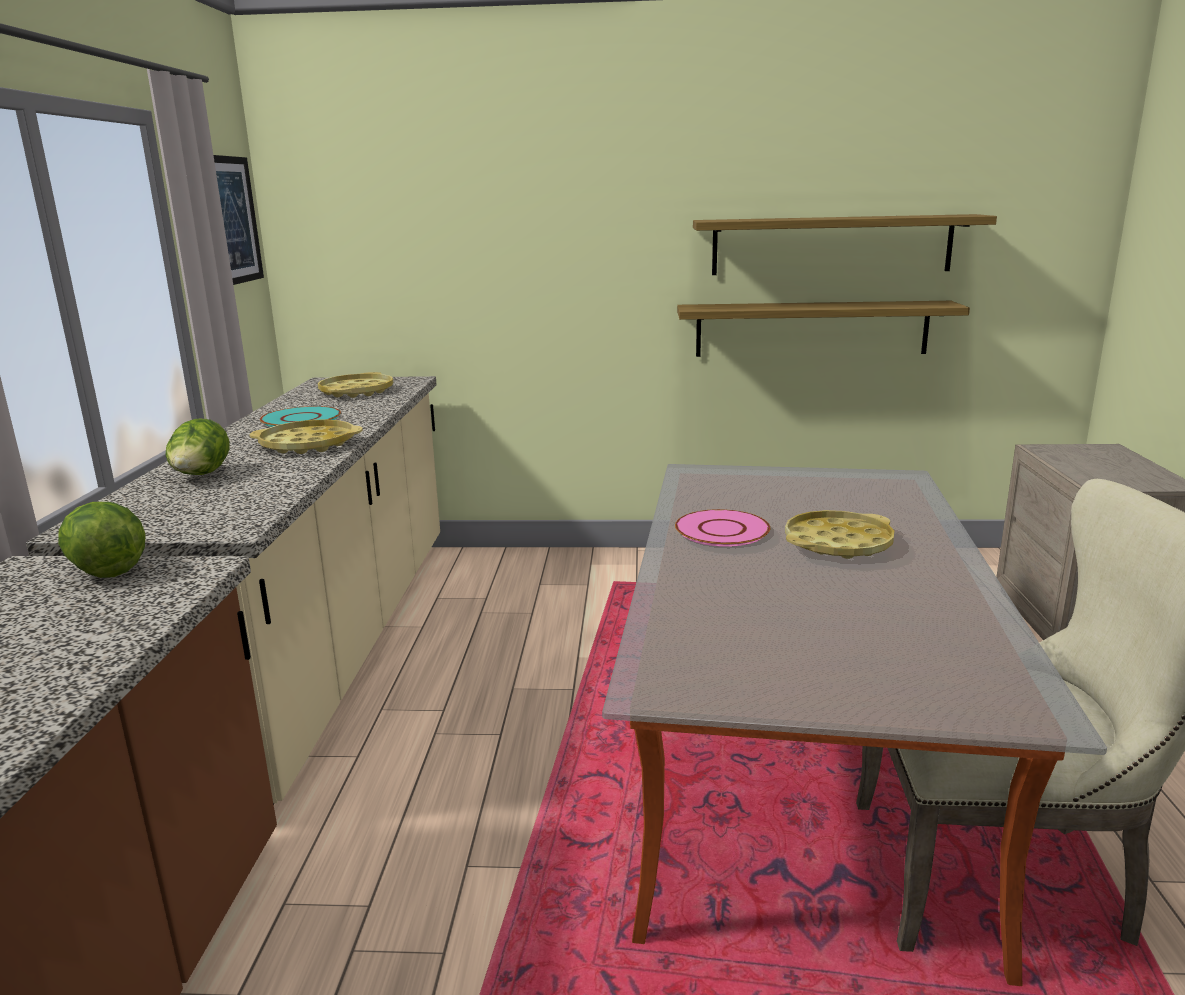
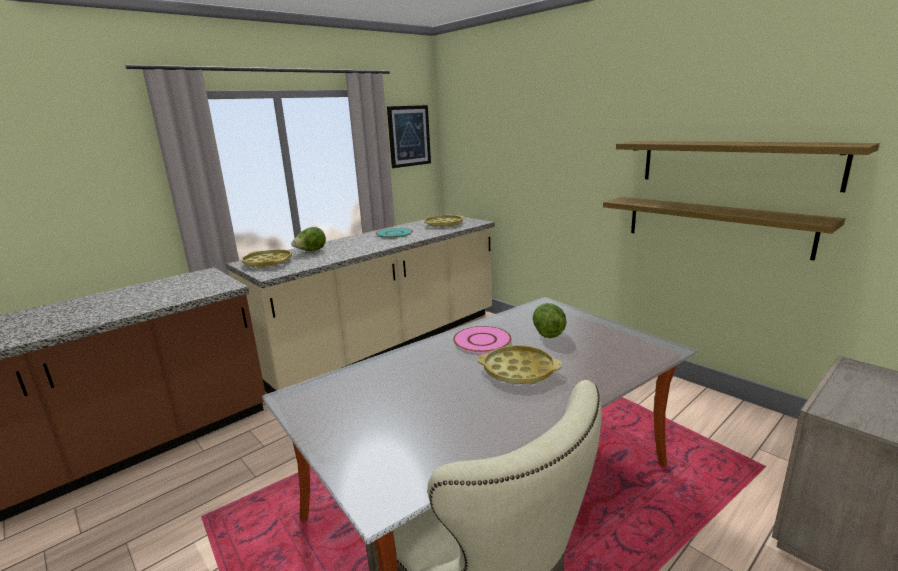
camera: 45 degrees right, 0 degrees up
lettuce [58,502,146,578] -> lettuce moved to [533,303,567,338]
yellow tray [250,419,363,454] -> yellow tray moved to [242,250,292,268]

